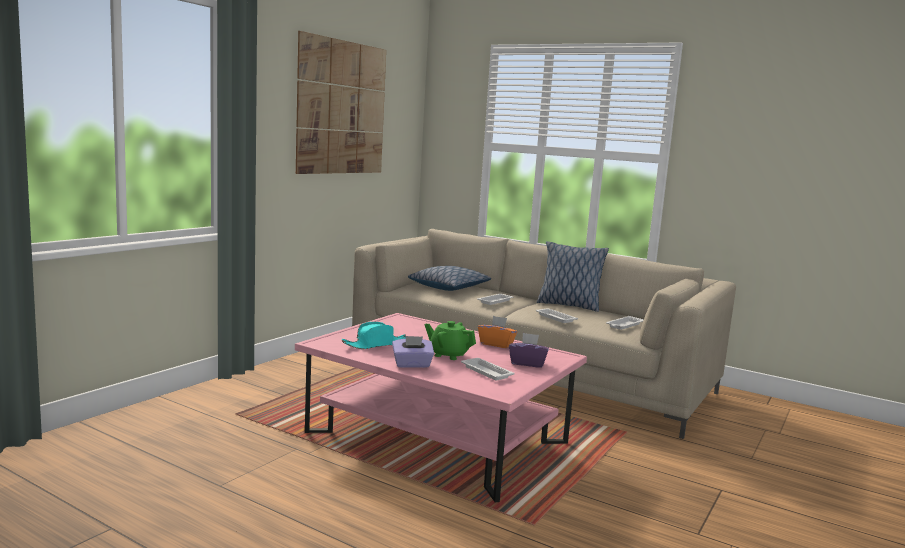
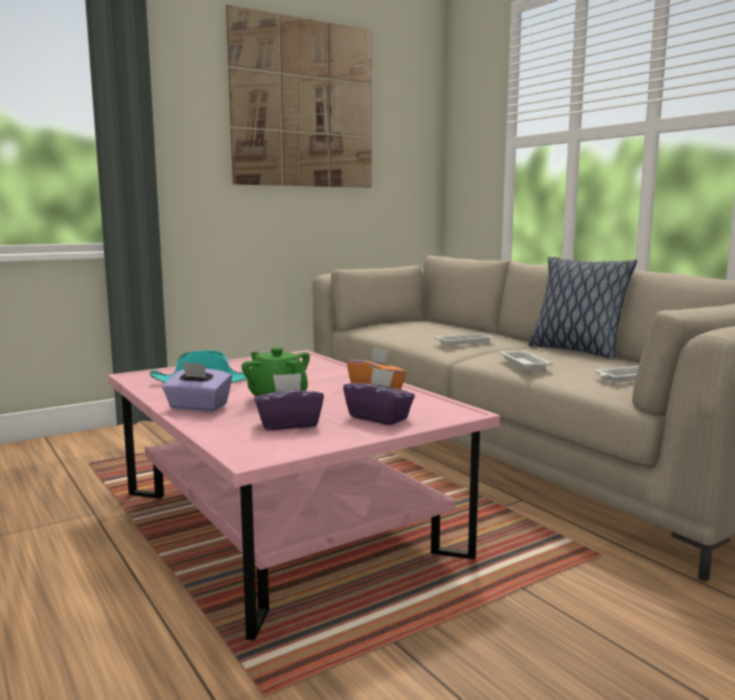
camera: 25 degrees right, 0 degrees up
pillow [408,266,491,291] -> none
white tray [461,358,515,380] -> purple tissue box [254,373,324,430]

